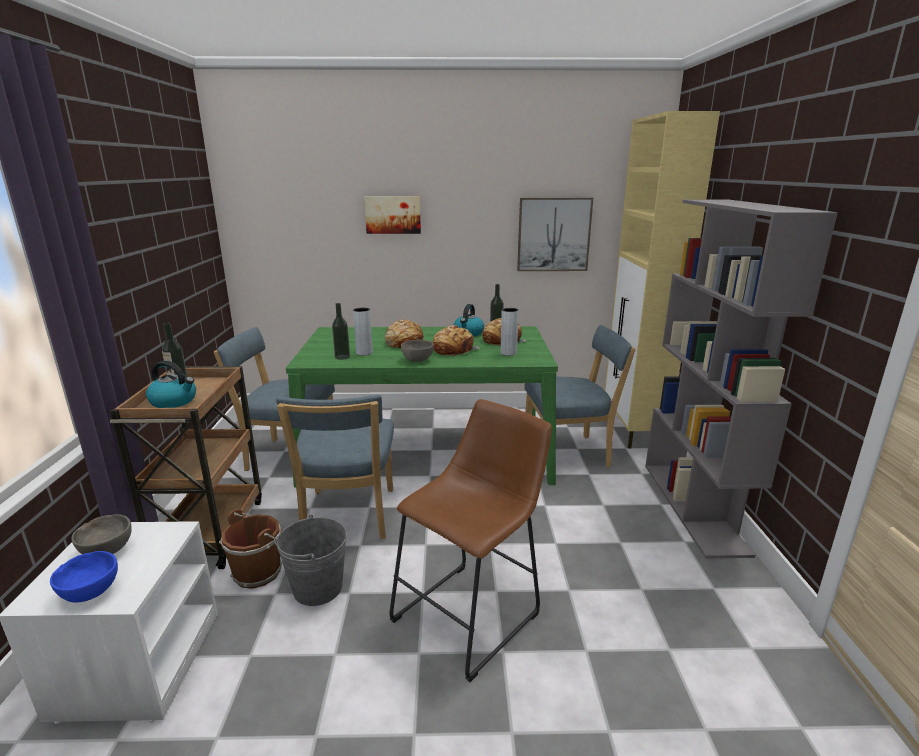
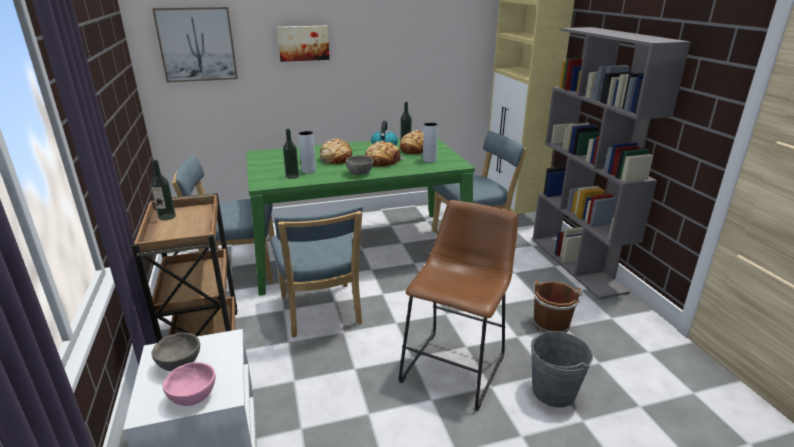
camera: 15 degrees left, 5 degrees up
blue bowl [50,551,118,602] -> pink bowl [163,362,215,406]
kettle [146,361,196,408] -> none
brown bucket [219,509,283,589] -> brown bucket moved to [532,279,582,333]
grey bucket [275,515,347,606] -> grey bucket moved to [531,331,593,408]
picture [517,198,593,271] -> picture moved to [152,7,238,82]

